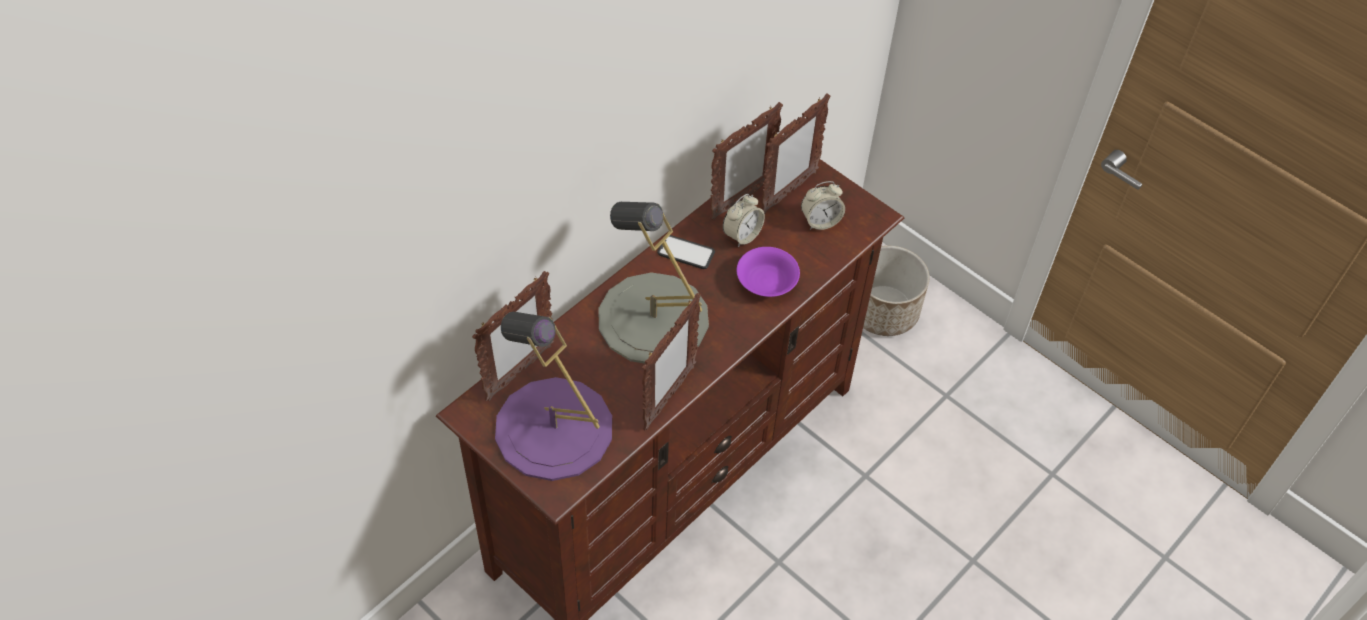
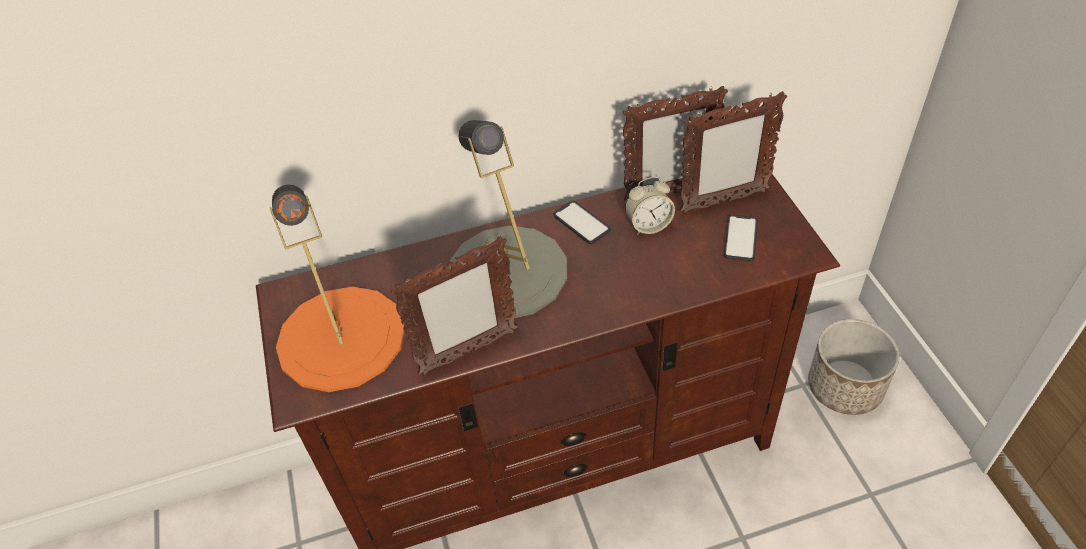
camera: 35 degrees right, 5 degrees down
picture frame [472,271,554,401] -> none
purple table lamp [495,312,612,481] -> orange table lamp [270,184,404,392]
purple bowl [737,247,800,297] -> none
alarm clock [801,181,845,230] -> phone [724,215,758,261]

